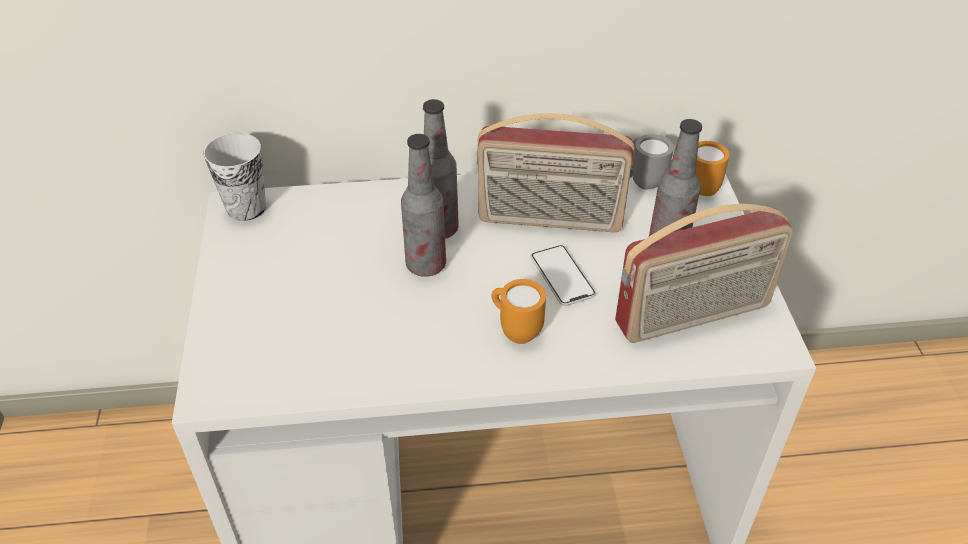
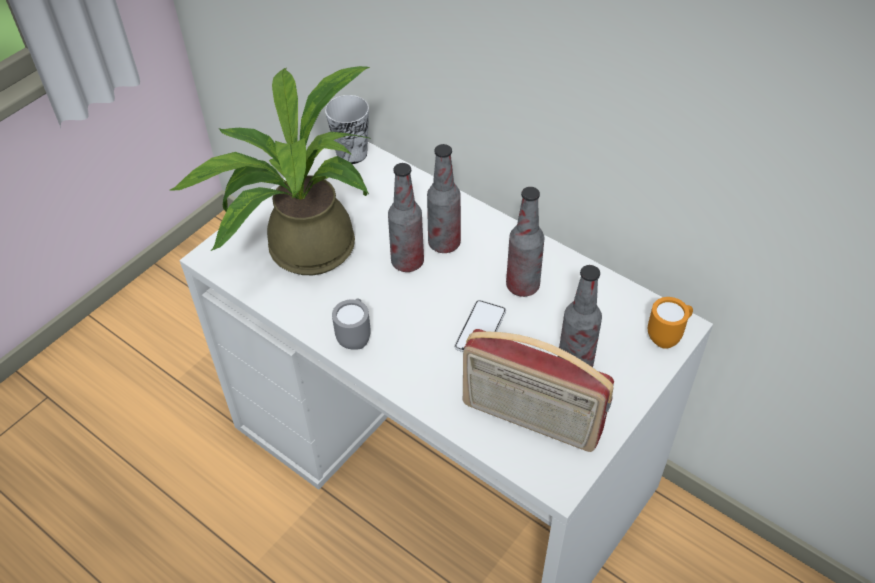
camera: 45 degrees right, 5 degrees up
radio [477,113,635,232] -> bottle [506,187,544,297]
orange mug [491,279,546,344] -> none
grey mug [632,134,674,190] -> grey mug moved to [332,298,371,350]
none -> potted plant [170,66,372,275]

